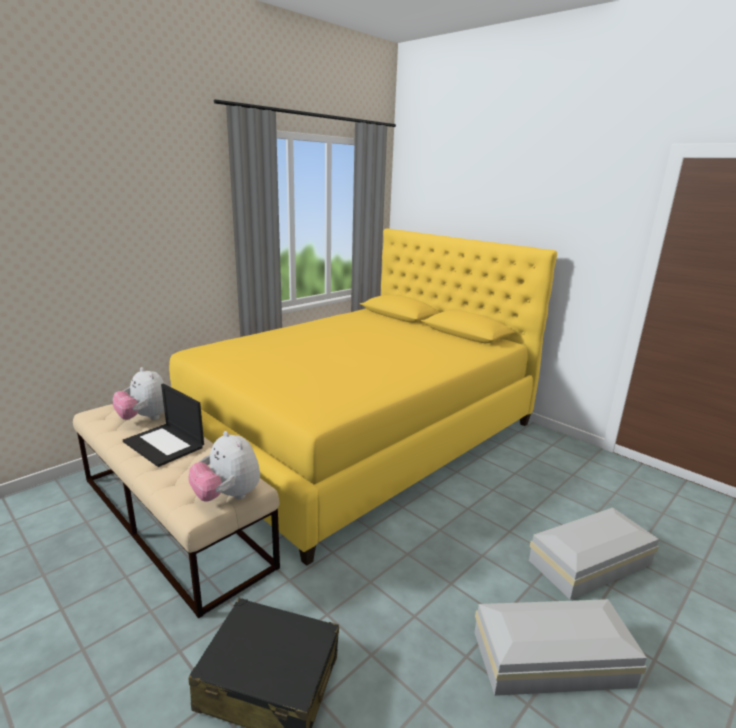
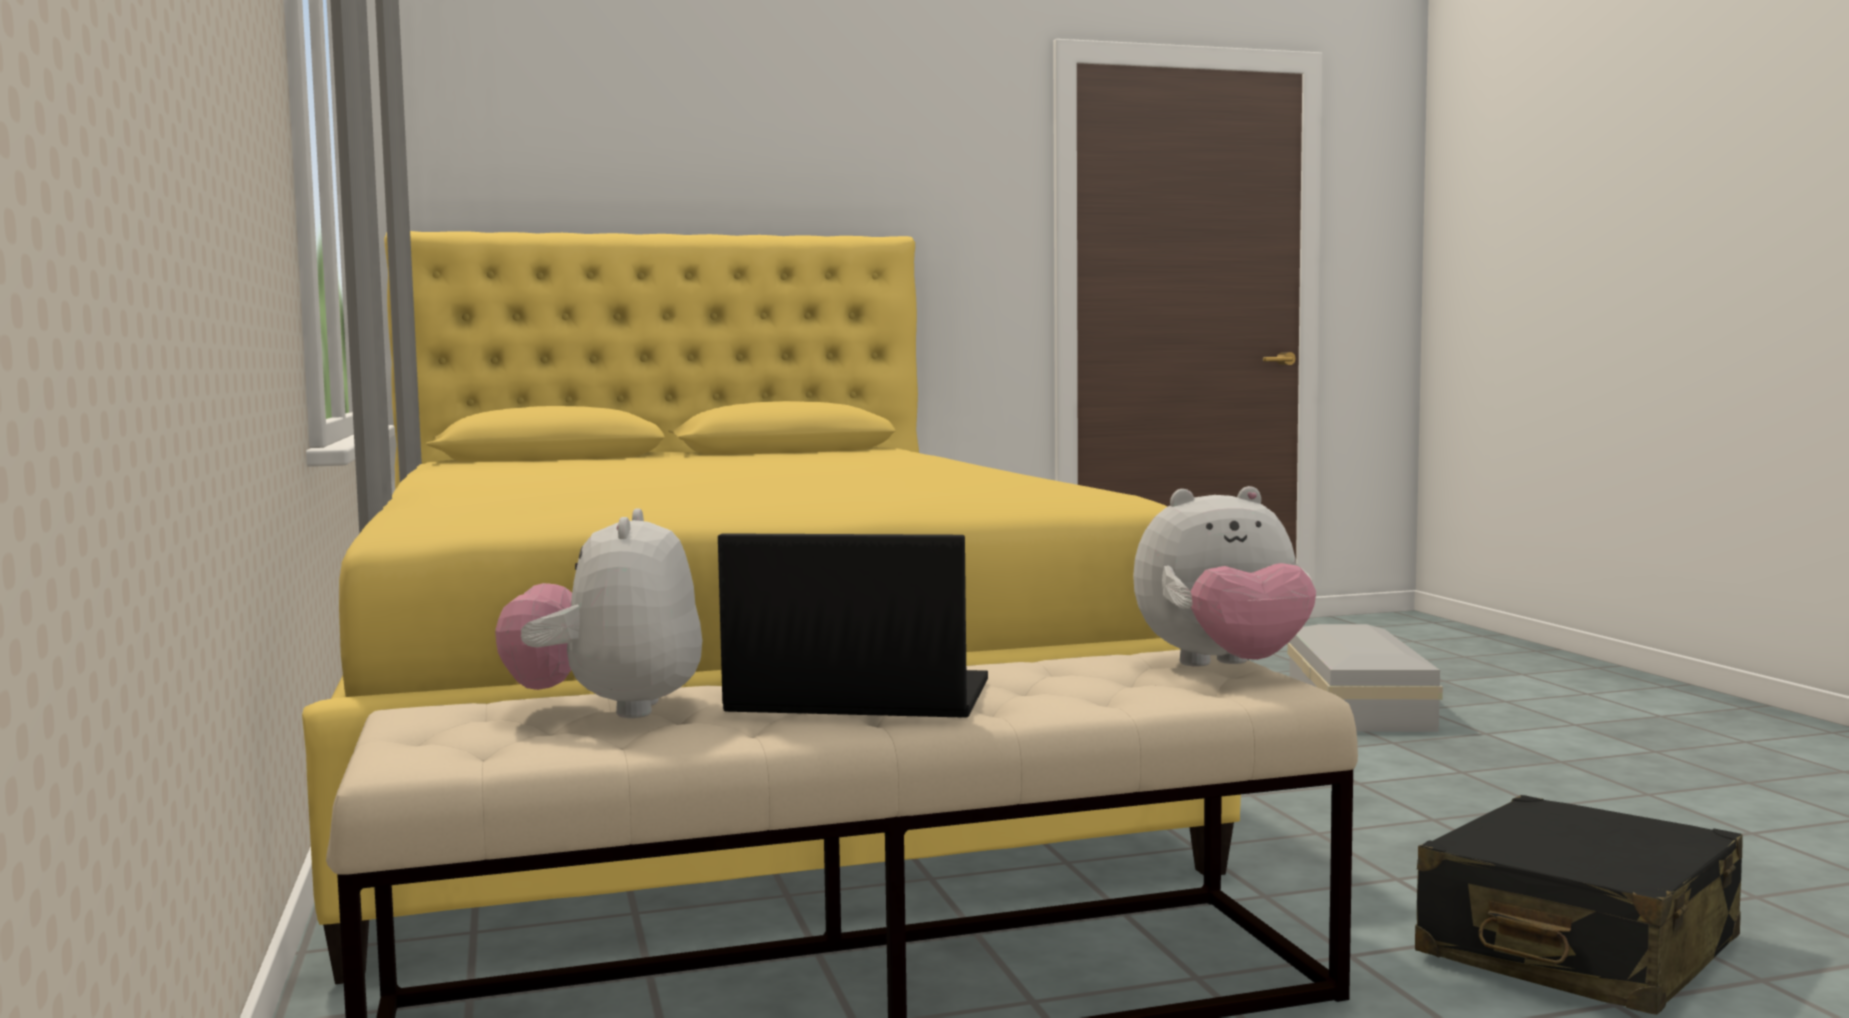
camera: 60 degrees left, 15 degrees down
plush toy [113,367,165,420] -> plush toy turned 105 degrees clockwise [495,508,702,718]
laptop [123,383,204,467] -> laptop turned 150 degrees counterclockwise [718,533,988,718]
white storage box [475,599,647,696] -> none

